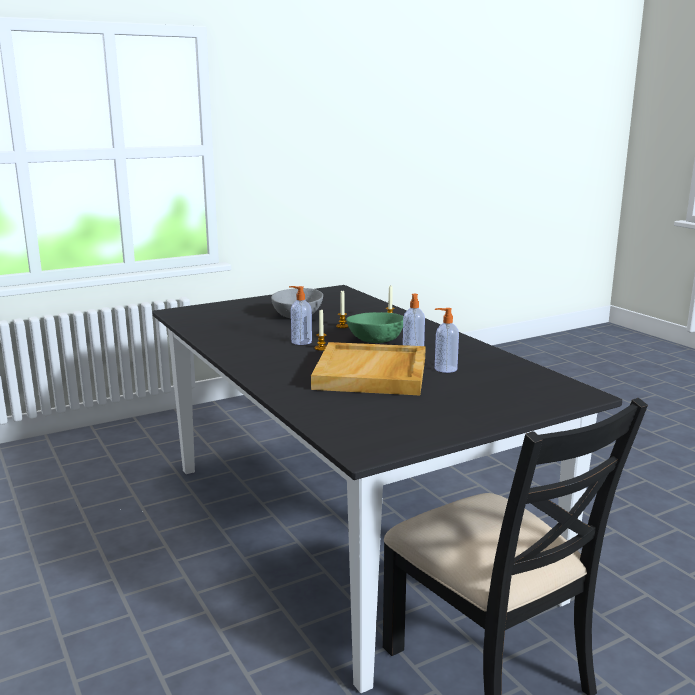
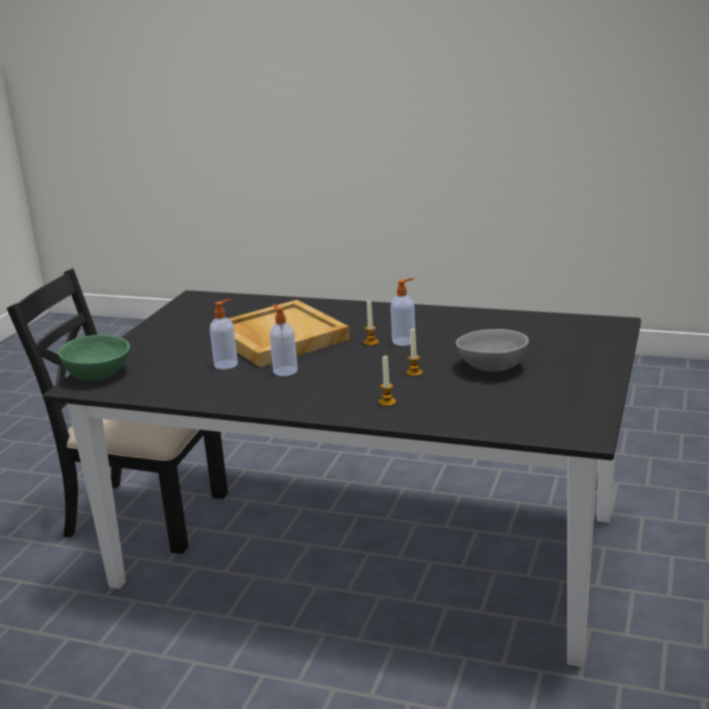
camera: 140 degrees right, 5 degrees up
green bowl [346,312,404,343] -> green bowl moved to [59,335,130,381]

